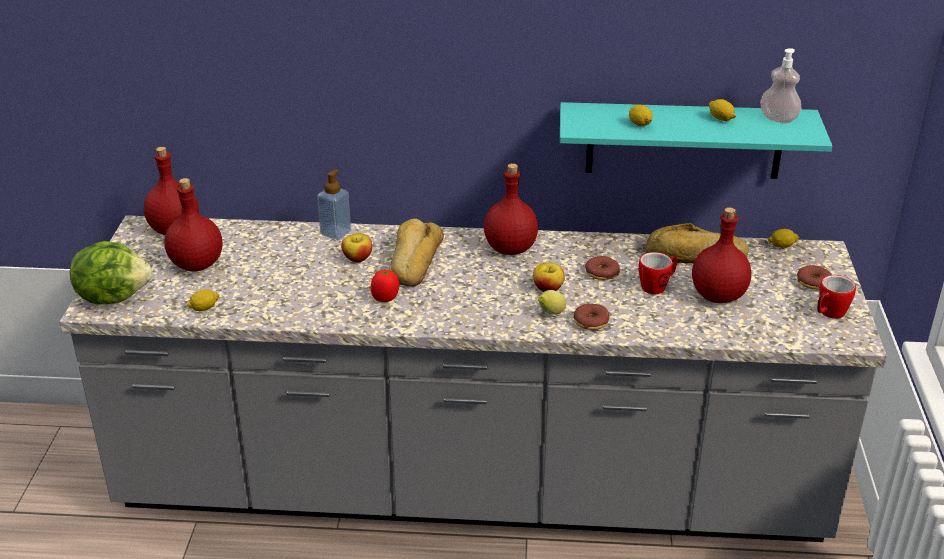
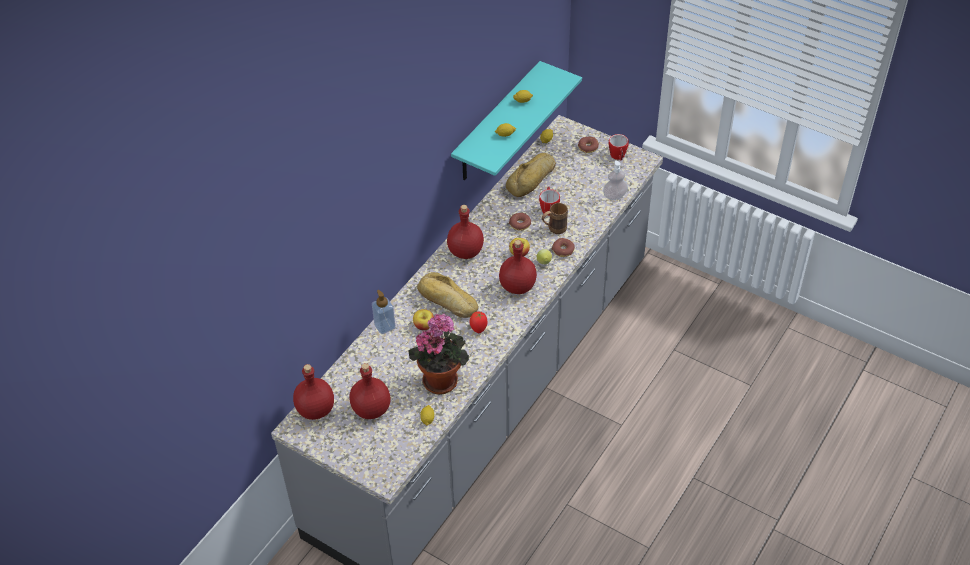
camera: 60 degrees left, 15 degrees up
lettuce [70,241,152,305] -> none
red bottle [692,207,751,303] -> red bottle moved to [499,240,537,294]
soap dispenser [760,48,801,123] -> soap dispenser moved to [603,160,628,200]
none -> potted plant [408,313,469,394]
none -> brown mug [542,203,568,234]

